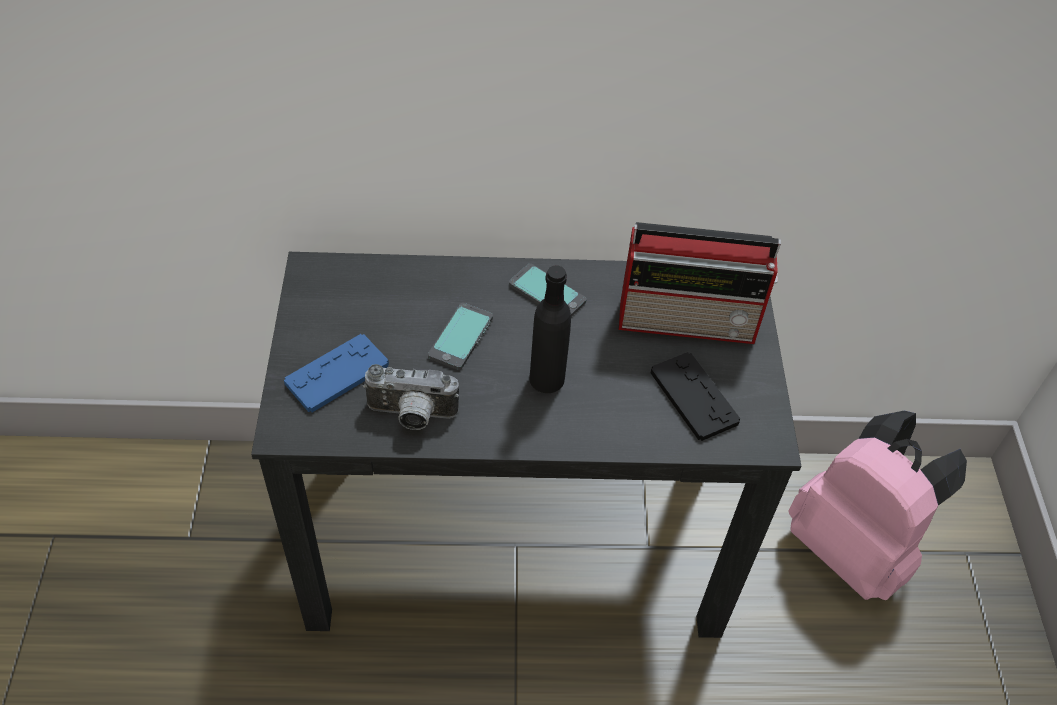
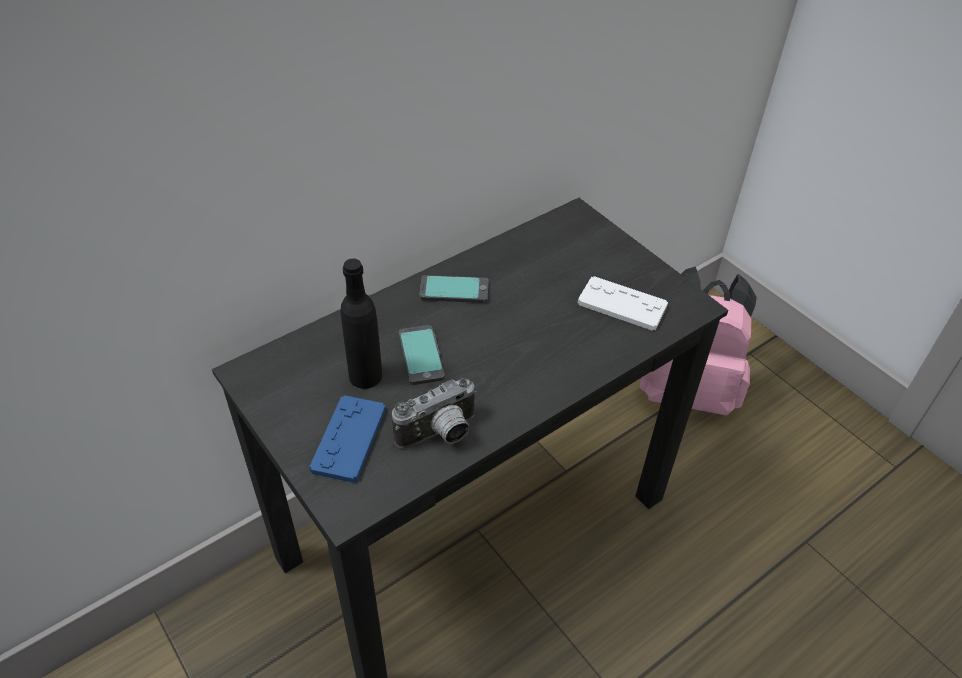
camera: 35 degrees left, 5 degrees down
black bottle [529,265,571,393] -> black bottle moved to [341,259,382,389]
radio [619,222,781,344] -> none
black game controller [650,352,740,441] -> white game controller [578,276,668,331]

